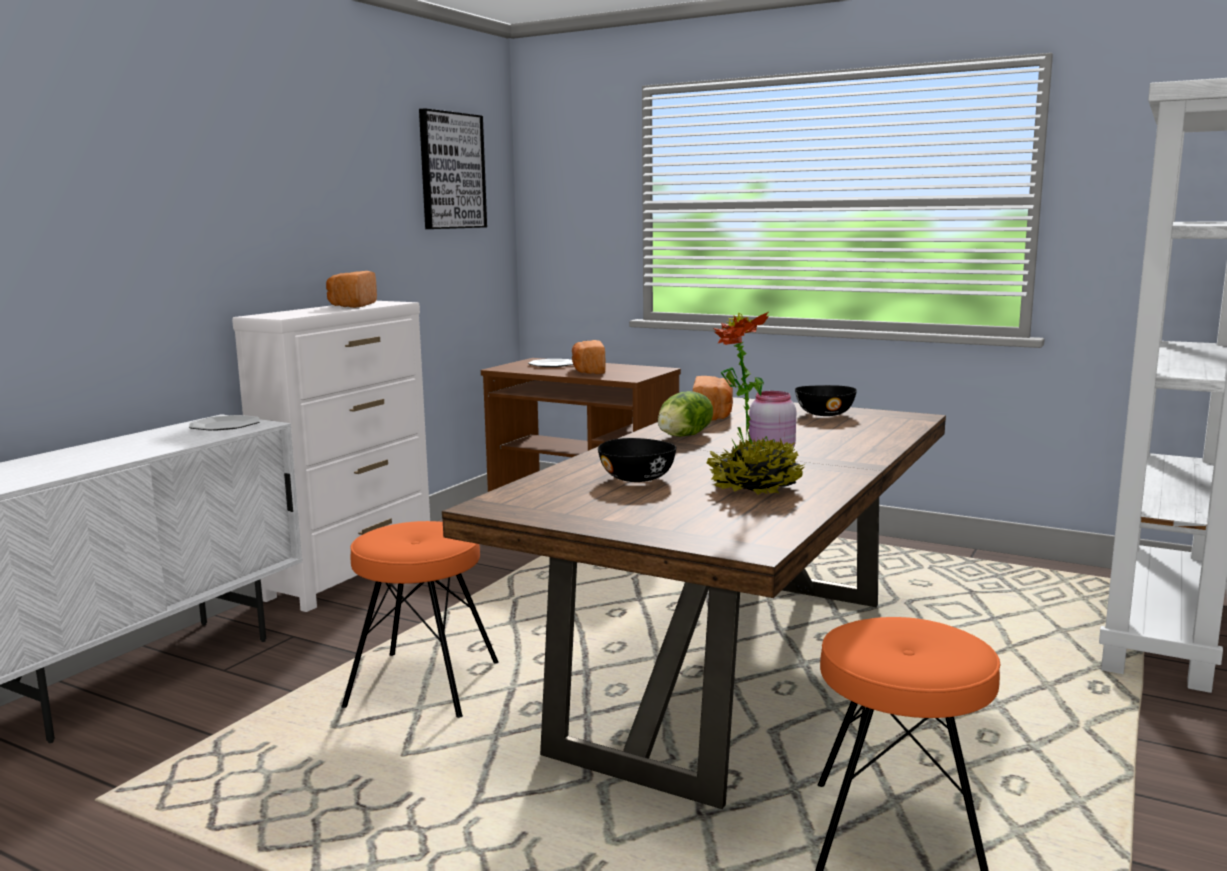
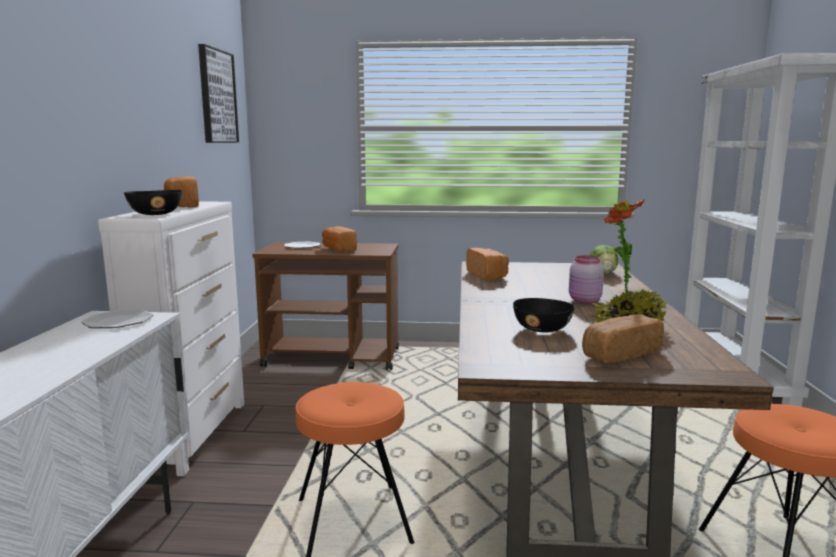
camera: 25 degrees left, 0 degrees up
lettuce [658,391,713,437] -> lettuce moved to [590,245,618,274]
black bowl [795,385,857,416] -> black bowl moved to [124,190,182,215]
none -> bread [582,314,664,363]

